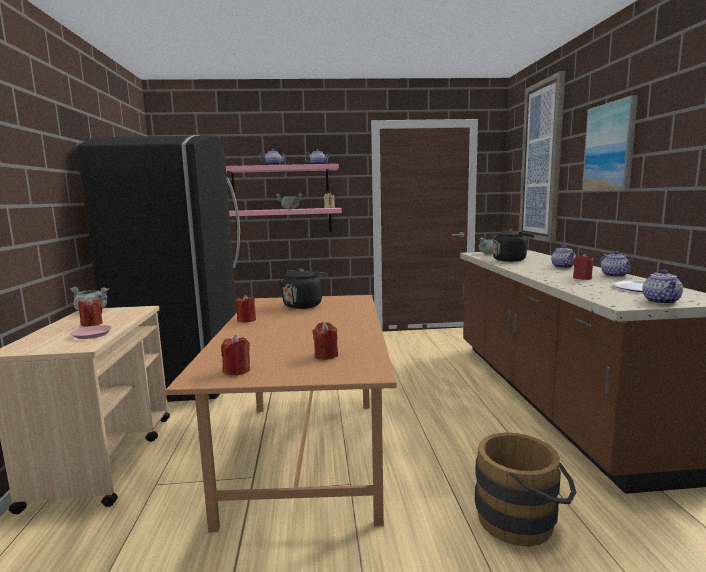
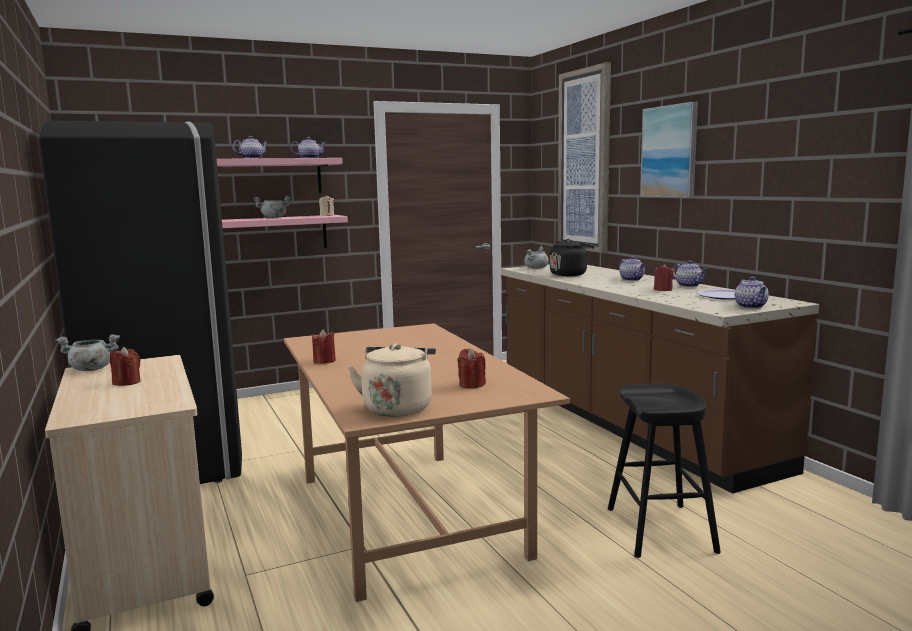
camera: 20 degrees left, 0 degrees up
pink plate [70,325,112,339] -> none
red candle [221,335,250,375] -> beige kettle [348,343,436,417]
black kettle [278,268,328,309] -> none
brown bucket [475,433,576,547] -> black stool [608,384,721,558]

